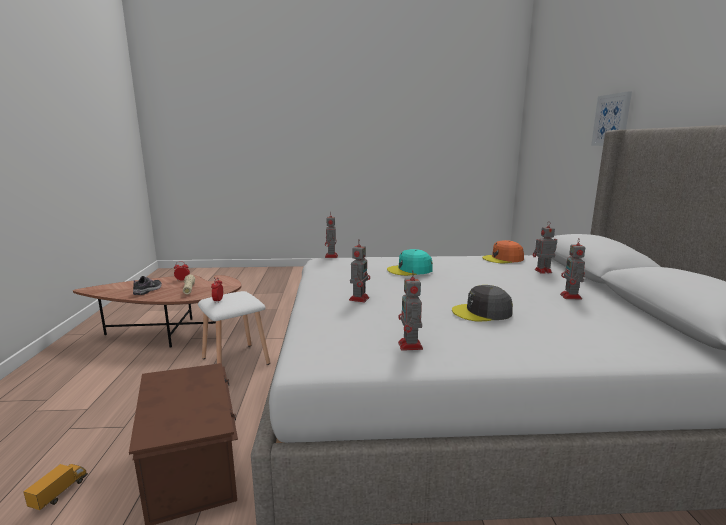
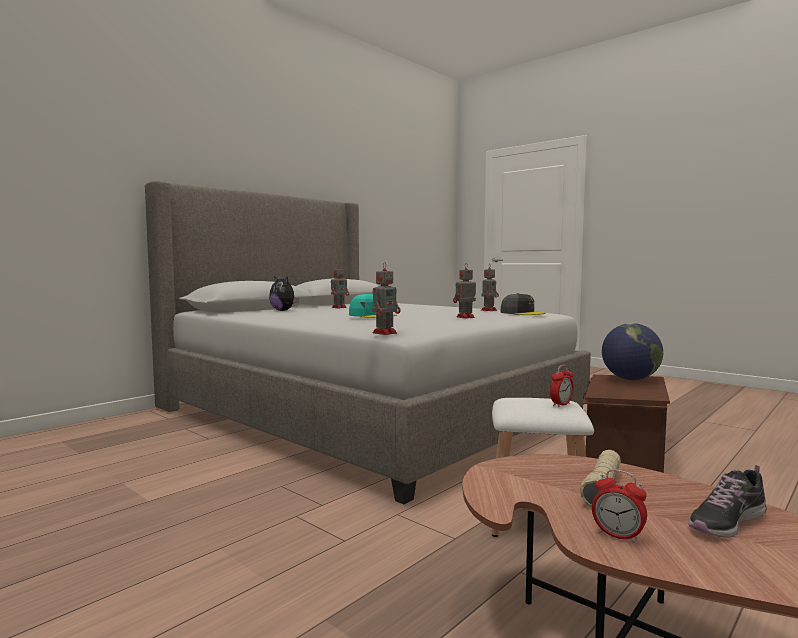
camera: 135 degrees left, 10 degrees down
toy truck [24,464,88,510] -> none
grey cap [452,285,513,322] -> grey cap moved to [500,293,545,315]
orange cap [482,240,524,263] -> none
toy robot [533,221,557,274] -> plush toy [269,276,299,311]
picture [591,91,632,146] -> none
none -> globe [602,323,663,380]

